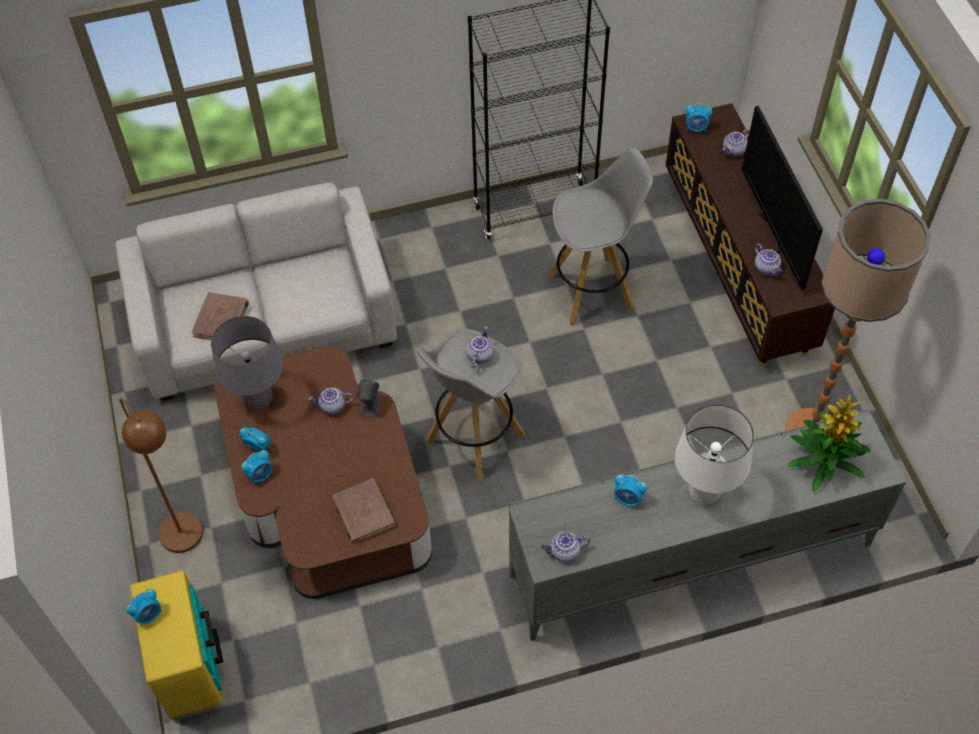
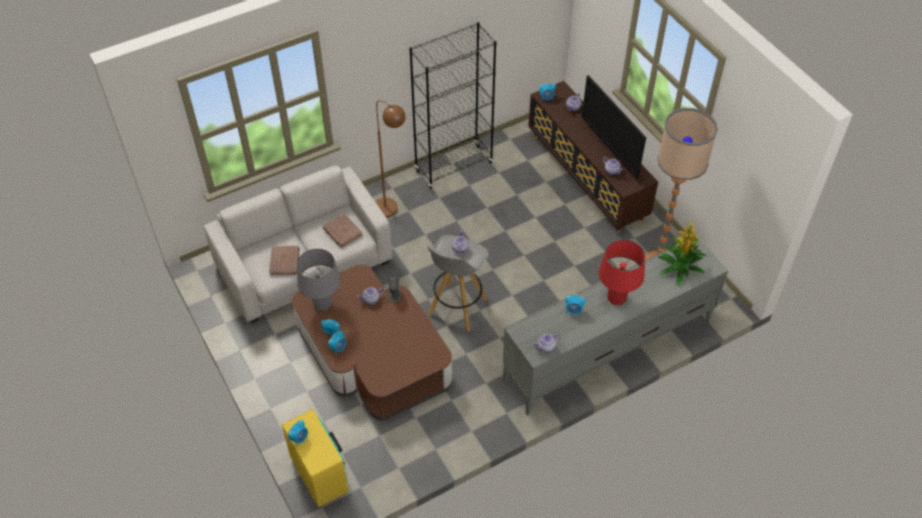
camera: 15 degrees left, 5 degrees down
brown floor lamp [119,398,203,553] -> brown floor lamp moved to [375,100,405,218]
brown book [332,478,395,544] -> brown book moved to [323,213,363,248]
grey stool [548,147,653,326] -> none
white table lamp [675,404,754,505] -> red table lamp [599,239,645,305]

